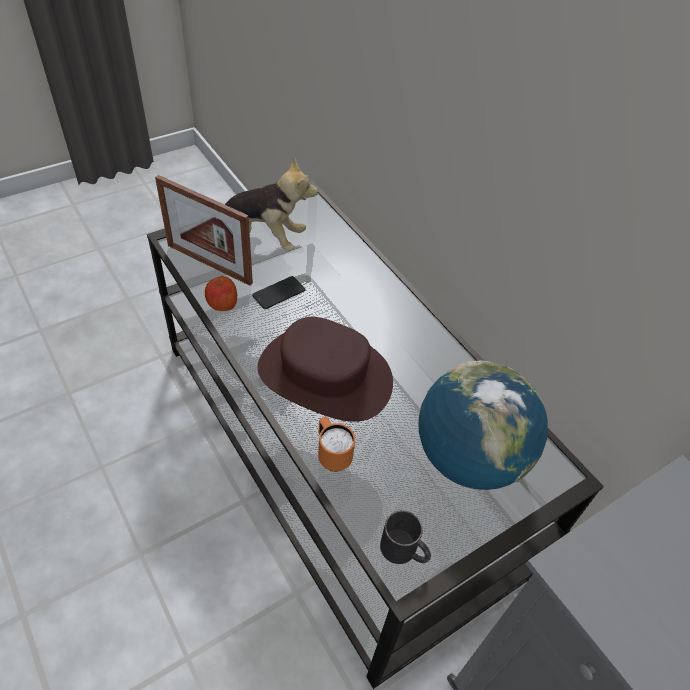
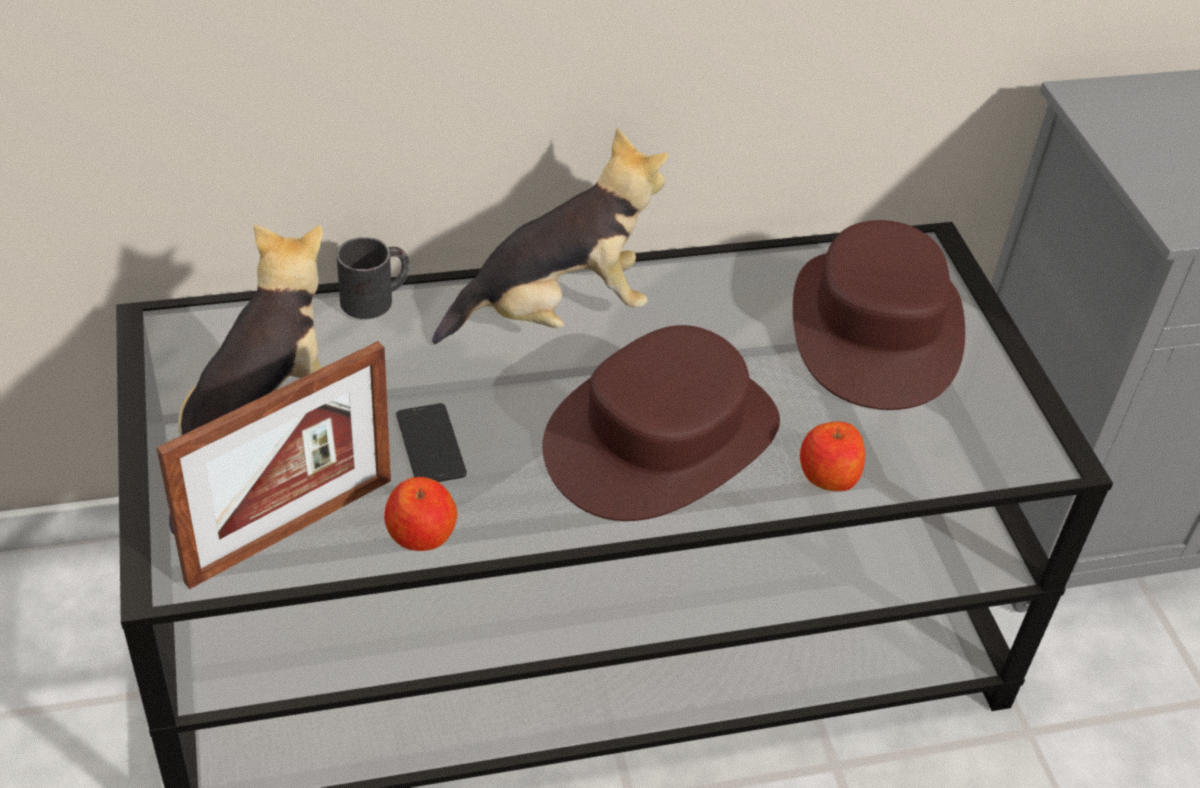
camera: 70 degrees left, 5 degrees down
orange mug [318,417,355,472] -> apple [800,422,865,491]
black mug [380,510,431,564] -> black mug moved to [337,237,410,319]
globe [418,361,548,490] -> brown hat [793,220,965,410]
none -> plush toy [432,128,668,344]

